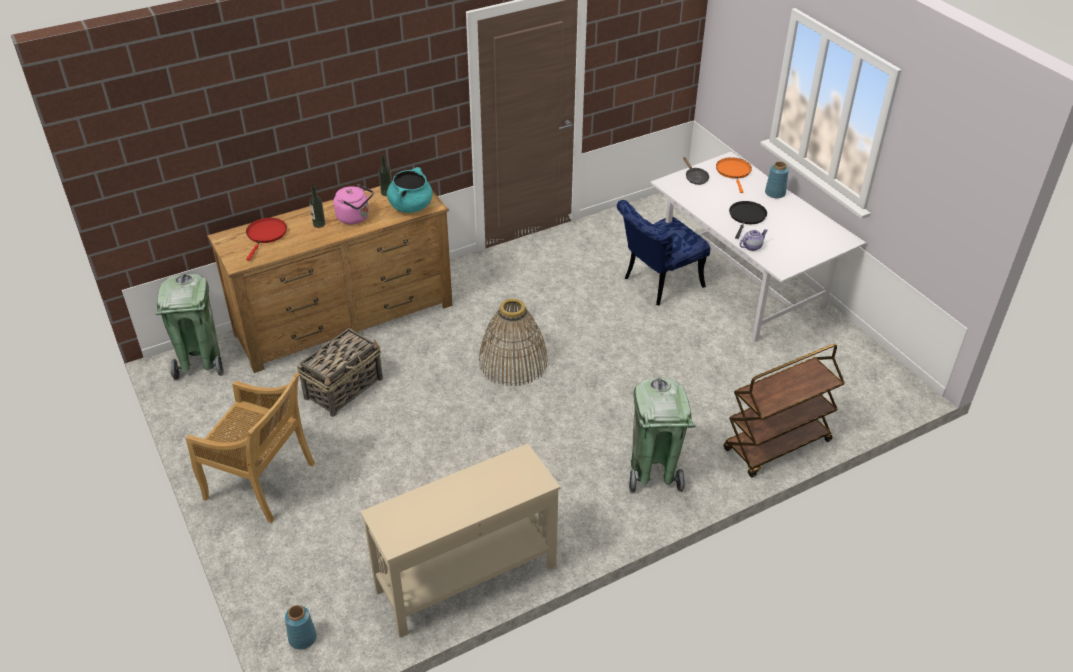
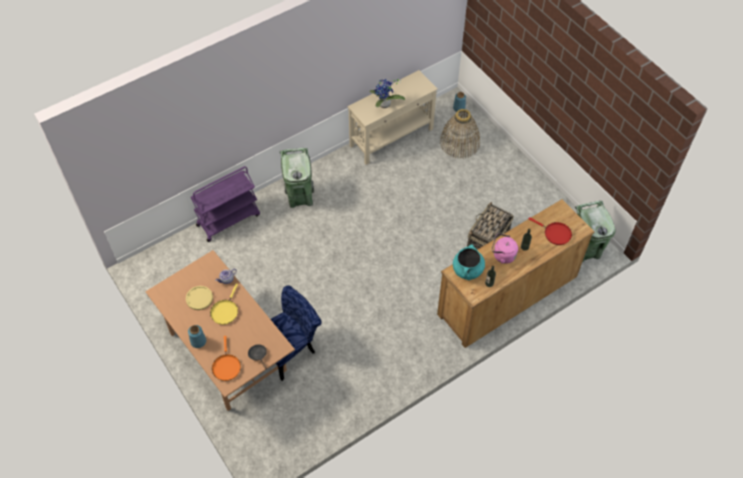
camera: 175 degrees right, 15 degrees up
beige chair [186,372,315,523] -> none
red frying pan [246,218,287,261] -> red frying pan turned 60 degrees counterclockwise [529,217,572,245]
basket [479,299,548,386] -> basket moved to [440,109,480,158]
white dining table [650,152,866,342] -> brown dining table [145,250,295,411]
brown cart [723,344,845,477] -> purple cart [190,166,260,242]
black frying pan [729,201,767,239] -> yellow frying pan [210,284,238,325]
none -> yellow plate [186,286,213,310]
none -> potted plant [369,79,405,108]

